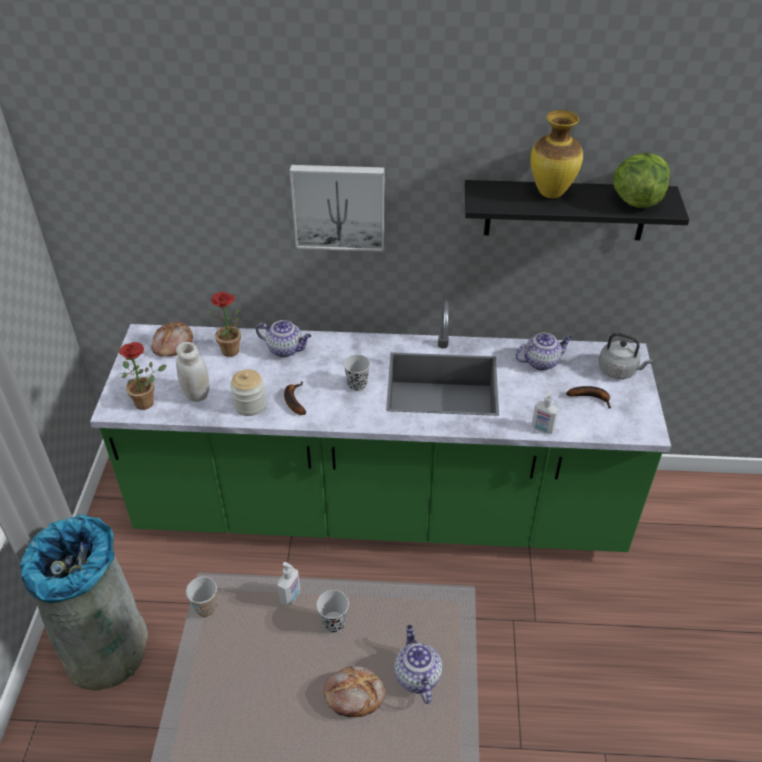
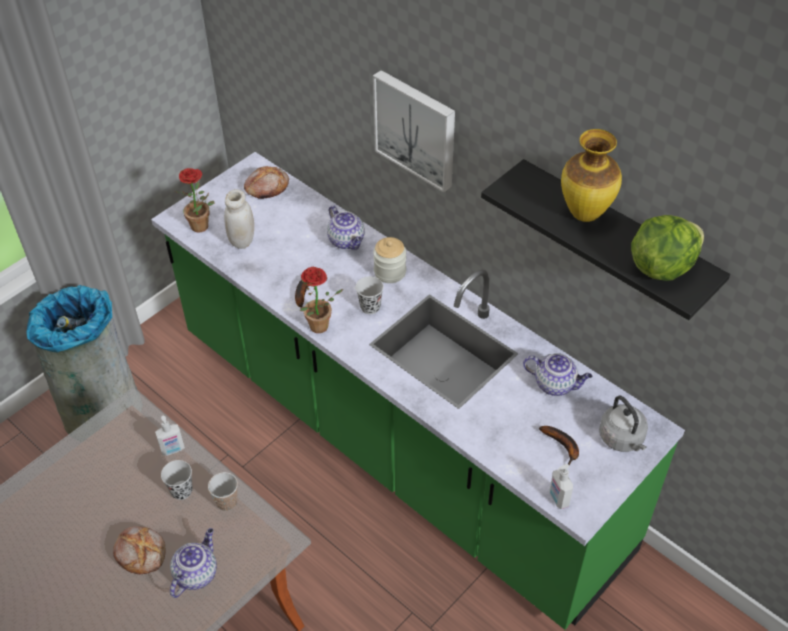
camera: 40 degrees right, 5 degrees up
cup [186,577,217,617] -> cup moved to [208,472,238,511]
potted plant [208,292,241,357] -> potted plant moved to [300,266,343,333]
jar [230,370,266,416] -> jar moved to [373,237,406,283]
soap dispenser [531,390,558,434] -> soap dispenser moved to [550,464,573,509]

